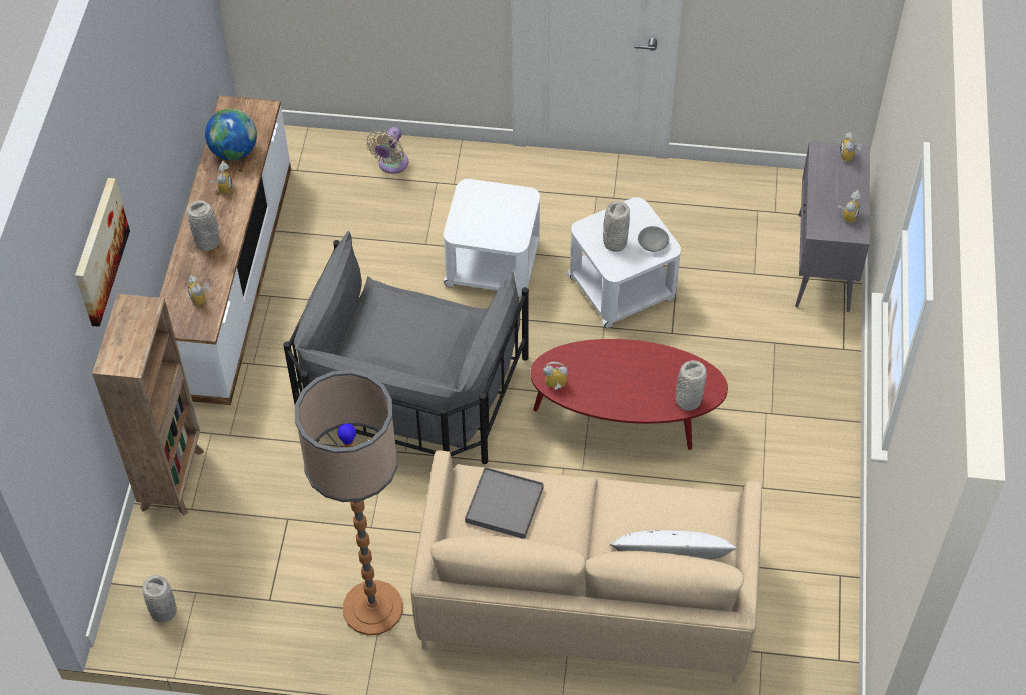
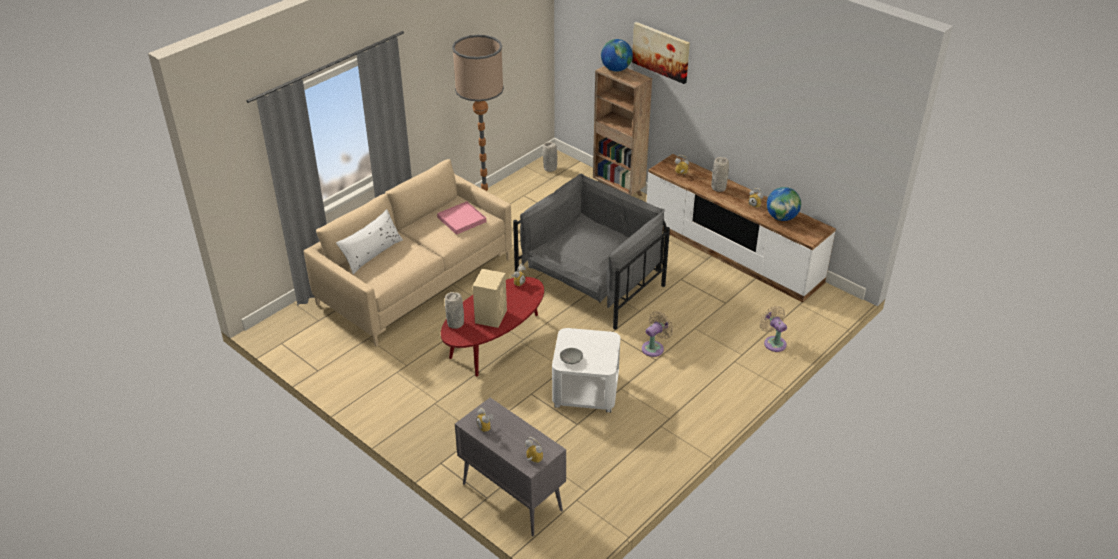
camera: 125 degrees right, 15 degrees down
grey armchair [283,231,529,464] -> grey armchair turned 75 degrees clockwise [513,173,670,330]
white side table [443,179,540,297] -> beige fan [642,311,673,357]
grey tray [465,467,544,539] -> pink tray [437,201,486,235]
grey vase [603,201,630,252] -> none
none -> beige speaker [473,269,507,328]
none -> globe [601,39,633,72]

